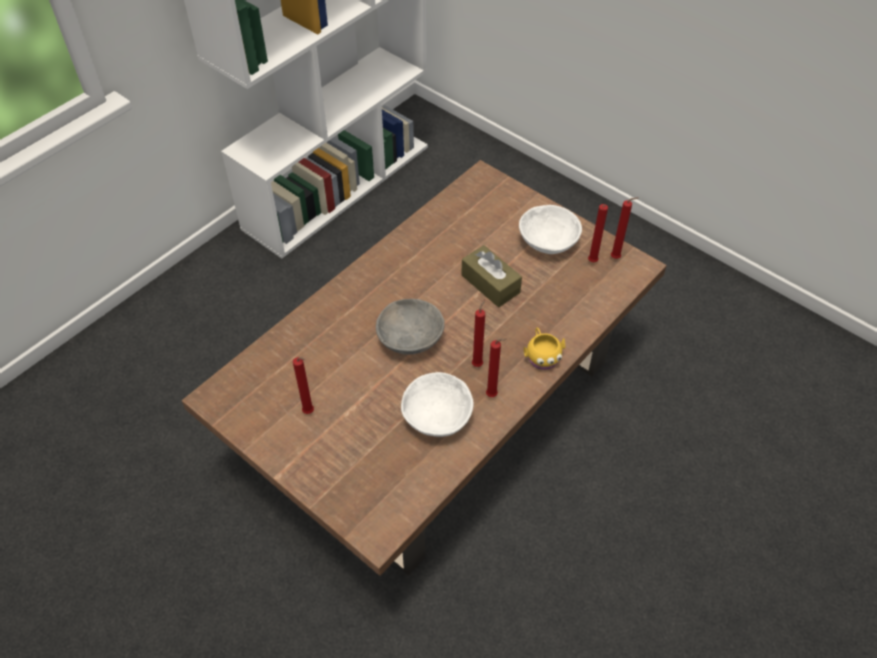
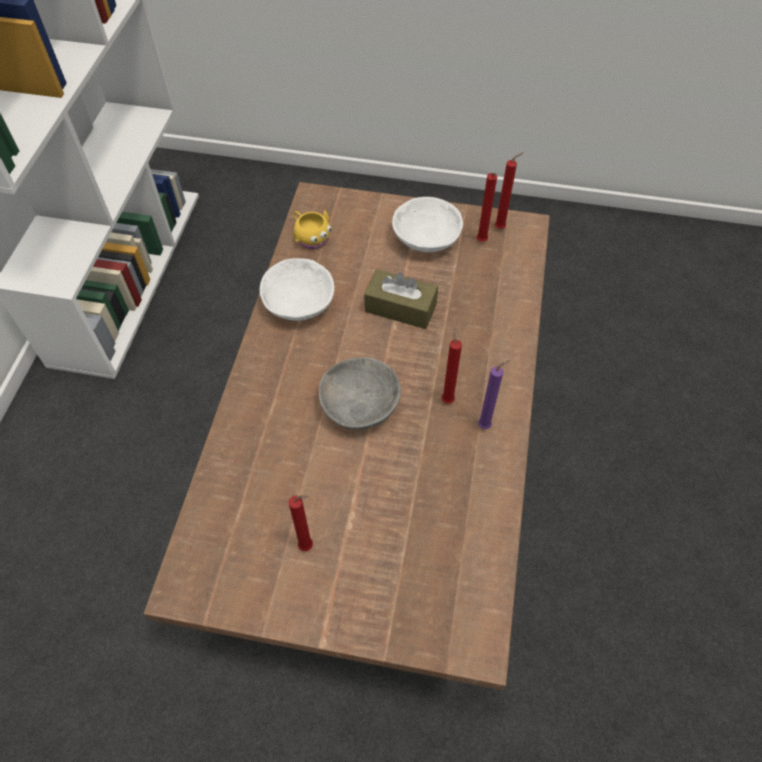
camera: 30 degrees left, 5 degrees up
white bowl [401,372,474,437] -> white bowl moved to [260,258,334,321]
red candle [486,338,507,397] -> purple candle [478,360,510,429]
yellow mug [524,328,565,370] -> yellow mug moved to [293,210,332,249]

